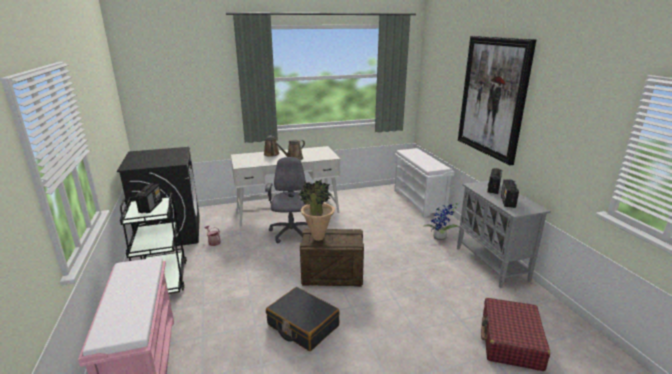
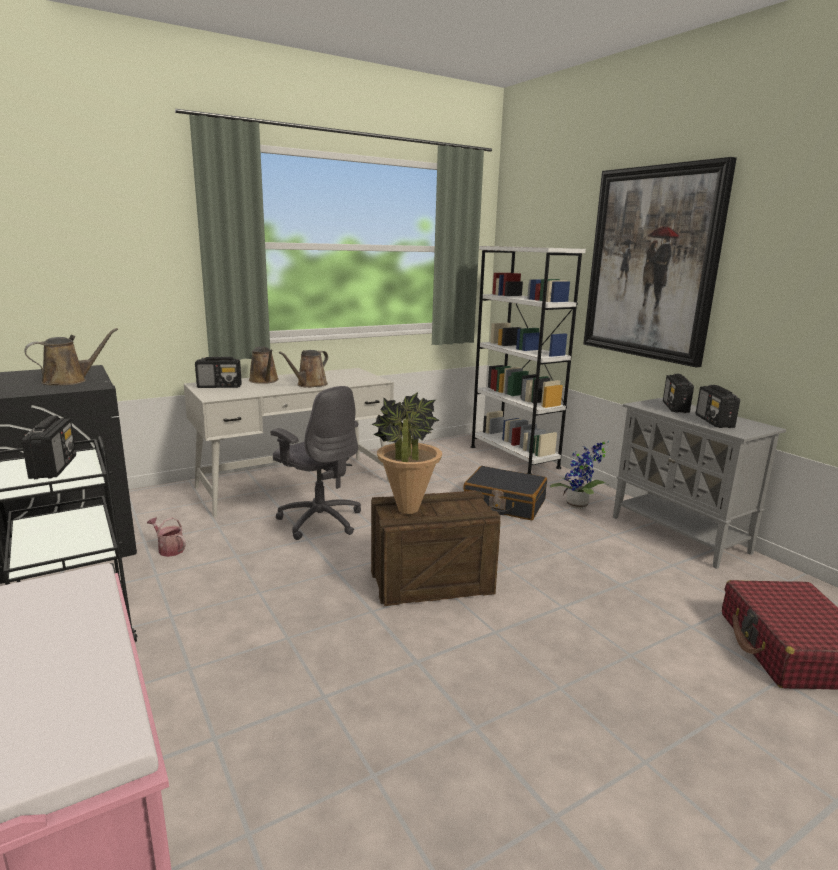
camera: 15 degrees left, 5 degrees down
grey office chair [265,157,312,243] -> grey office chair turned 150 degrees clockwise [271,386,361,540]
black suitcase [266,287,340,351] -> black suitcase moved to [463,466,547,520]
white bench [394,148,454,218] -> white bookcase [470,246,586,474]
none -> brown watering can [24,328,118,385]
none -> radio [195,357,242,388]

